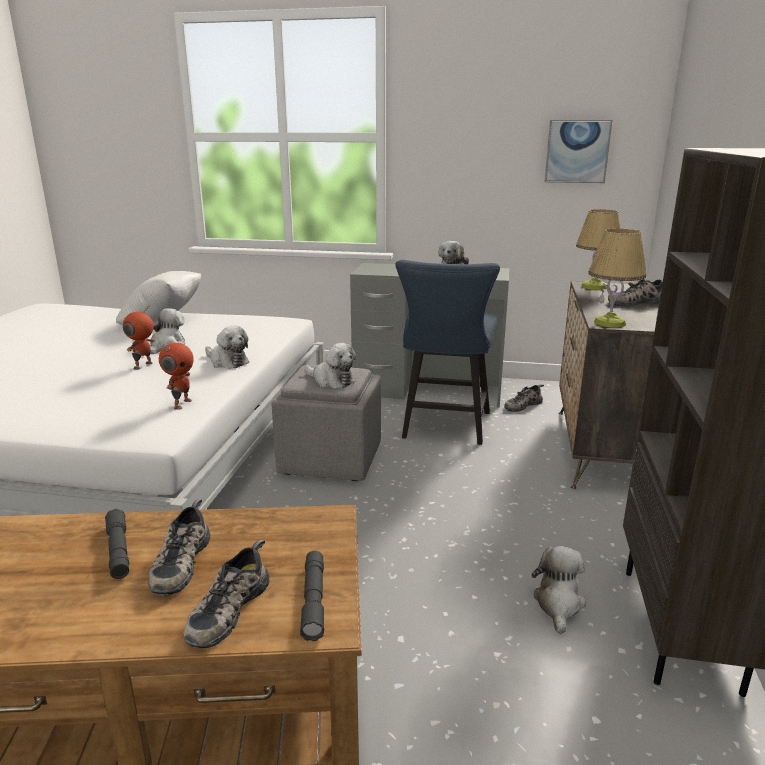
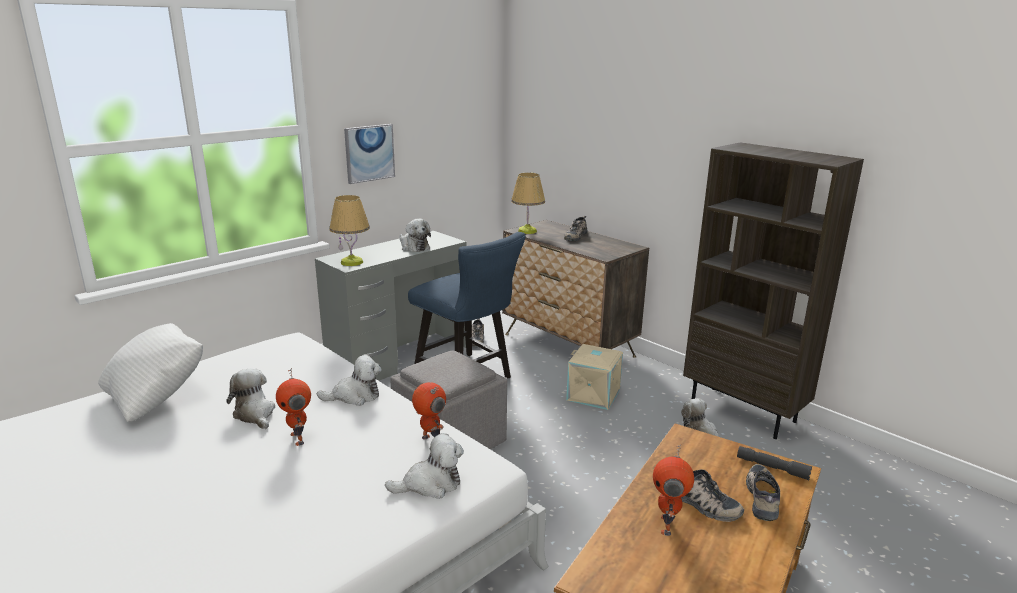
camera: 55 degrees left, 0 degrees up
grey flashlight [105,509,129,579] -> toy robot [653,444,694,536]
shoe [183,539,270,648] -> shoe turned 135 degrees counterclockwise [746,464,780,521]
plush toy [304,343,356,389] -> plush toy moved to [385,433,464,499]
picture [545,120,613,183] -> picture moved to [344,124,395,184]
table lamp [588,228,646,328] -> table lamp moved to [329,195,370,266]
none -> beige storage box [566,344,623,410]

